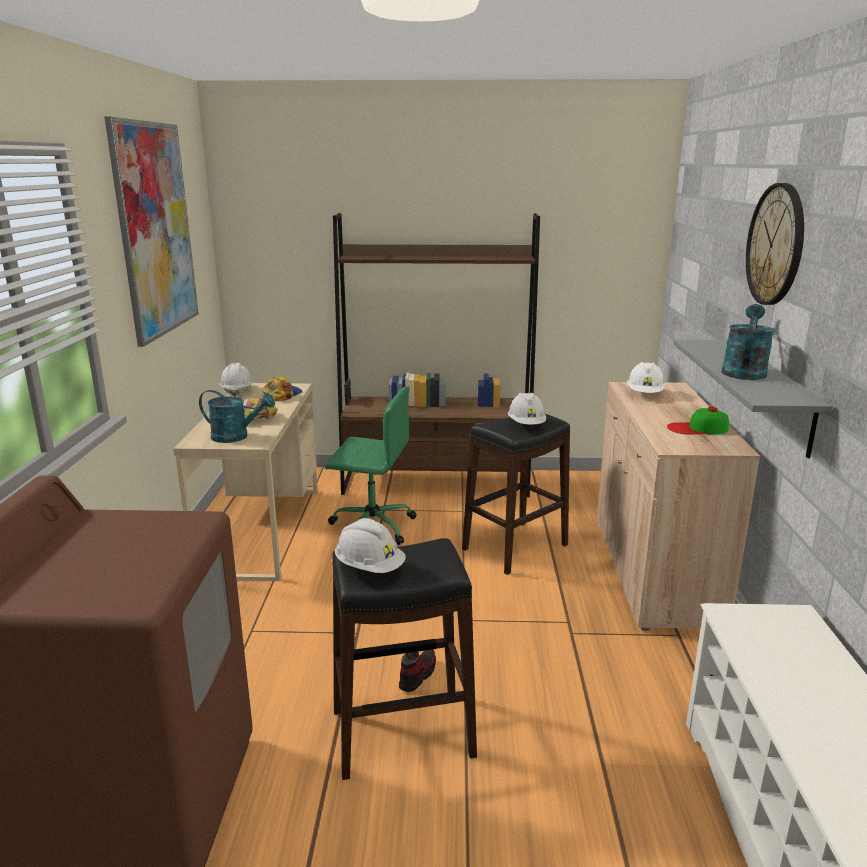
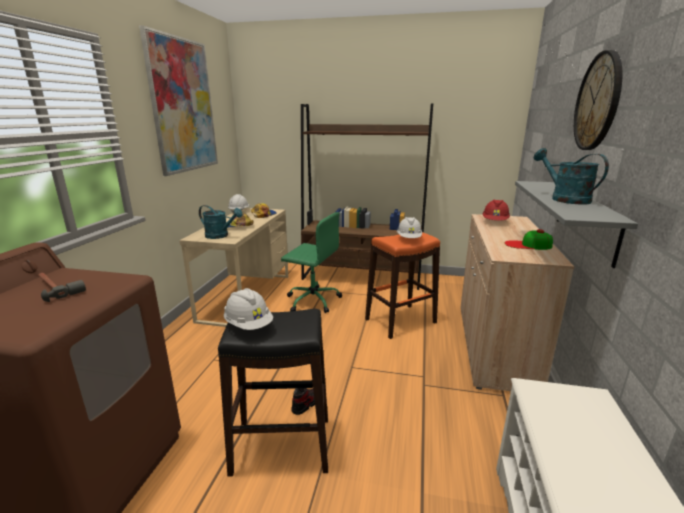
camera: 10 degrees right, 0 degrees up
black stool [462,414,570,575] -> orange stool [365,232,440,339]
white hard hat [627,362,665,393] -> red hard hat [482,199,510,220]
turquoise watering can [722,304,775,380] -> turquoise watering can turned 60 degrees counterclockwise [534,148,609,204]
none -> hammer [38,273,86,302]

